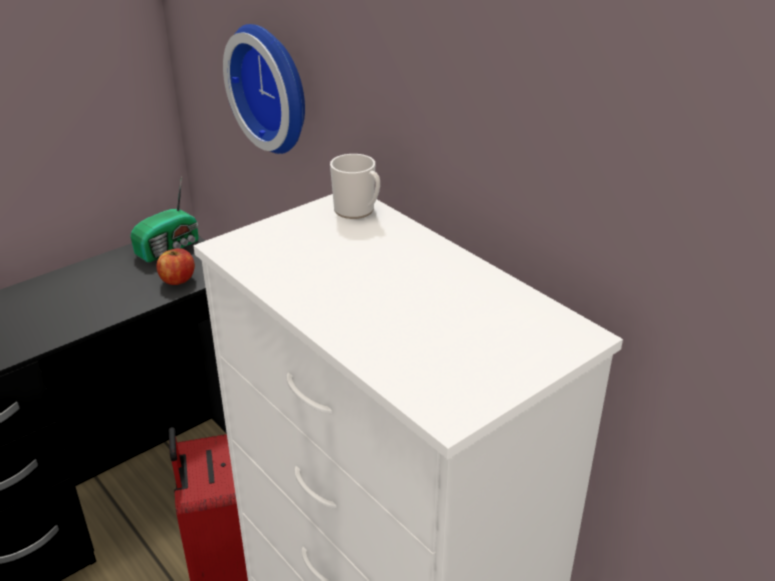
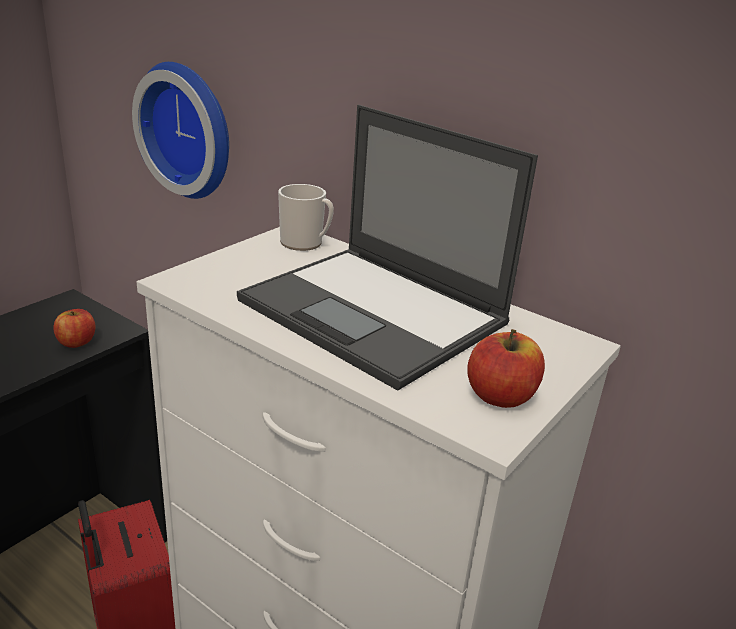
camera: 15 degrees left, 5 degrees down
radio [130,176,198,262] -> none
none -> laptop [237,105,538,391]
none -> apple [467,329,545,408]

